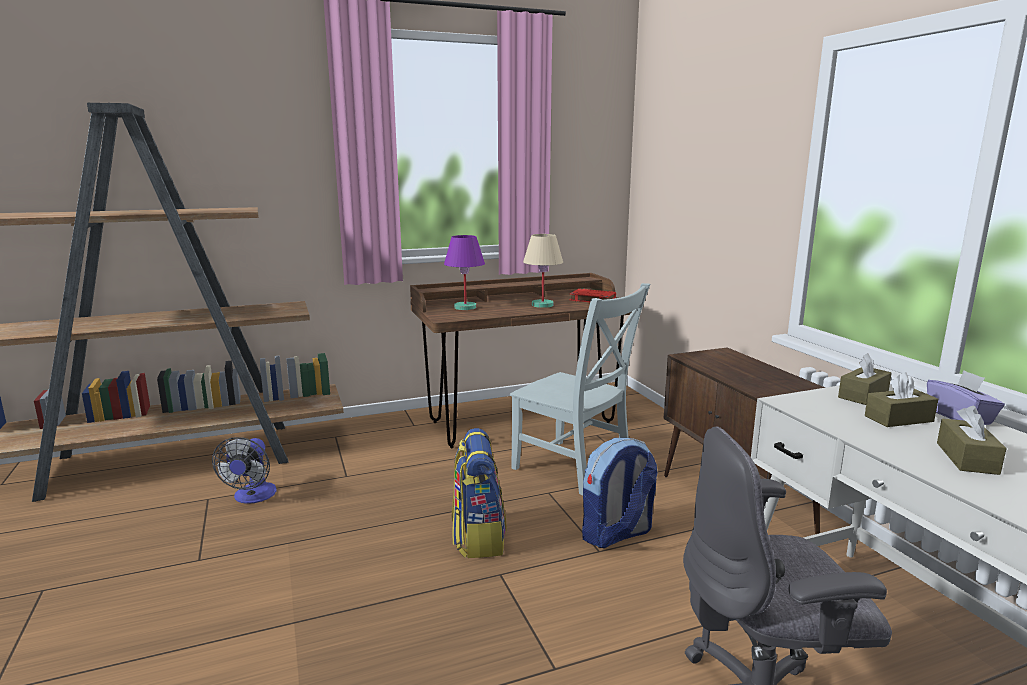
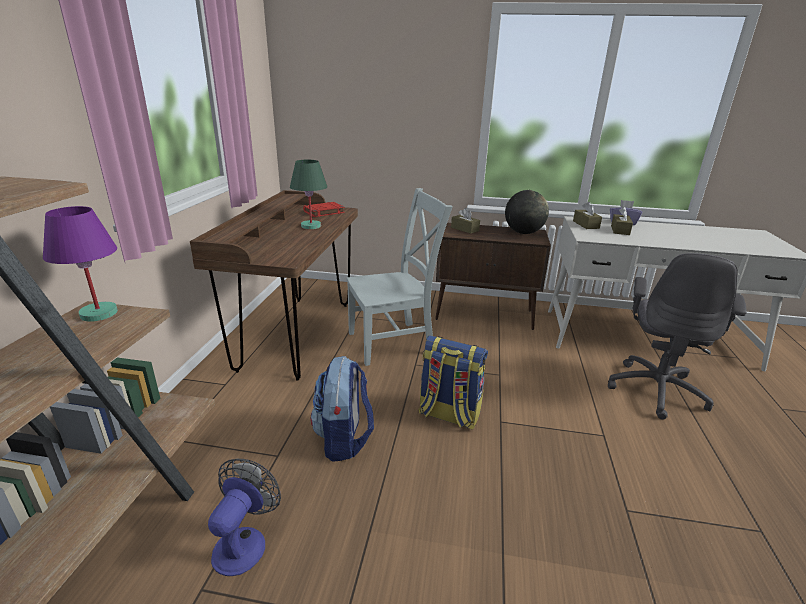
camera: 60 degrees left, 10 degrees up
fan [212,437,277,504] -> fan turned 105 degrees counterclockwise [208,459,281,576]
purple table lamp [444,235,485,310] -> purple table lamp moved to [43,206,118,322]
beige table lamp [523,234,563,308] -> green table lamp [290,160,327,229]
backpack [582,438,658,548] -> backpack moved to [310,356,374,462]
brown tissue box [937,406,1007,475] -> brown tissue box moved to [451,208,480,234]
none -> globe [505,190,549,234]

